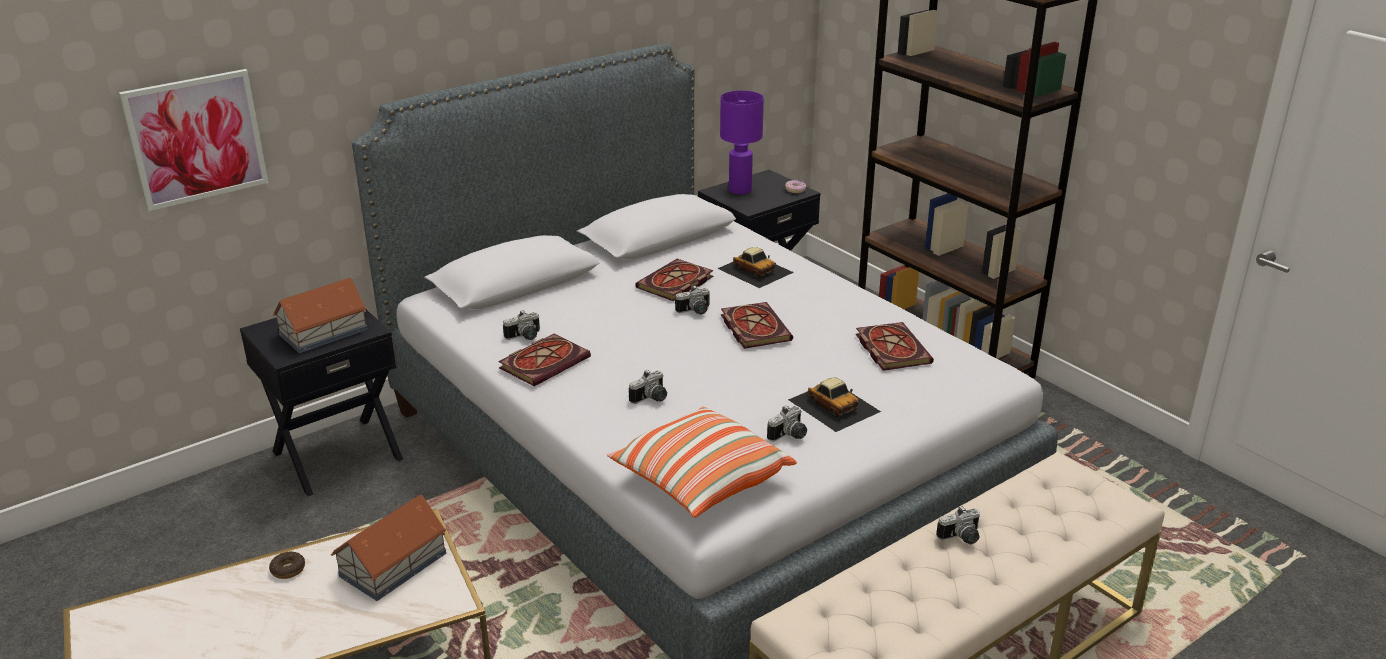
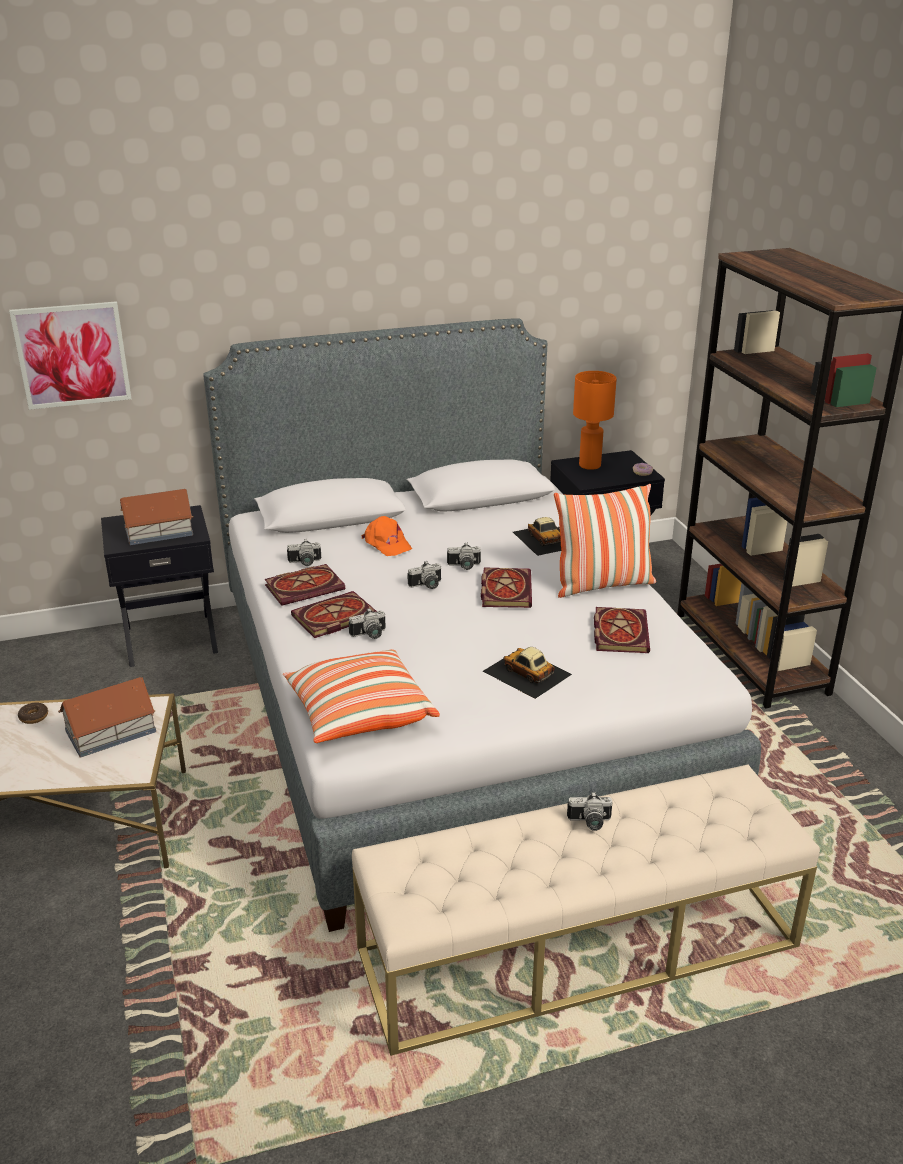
camera: 20 degrees right, 0 degrees up
book [635,259,714,301] -> book moved to [291,591,377,638]
purple table lamp [720,90,764,195] -> orange table lamp [573,371,617,470]
camera [767,405,807,442] -> camera moved to [408,561,441,589]
toy car [788,377,881,432] -> toy car turned 150 degrees clockwise [483,647,572,699]
none -> orange cap [361,516,412,556]
none -> pillow [554,484,656,598]

